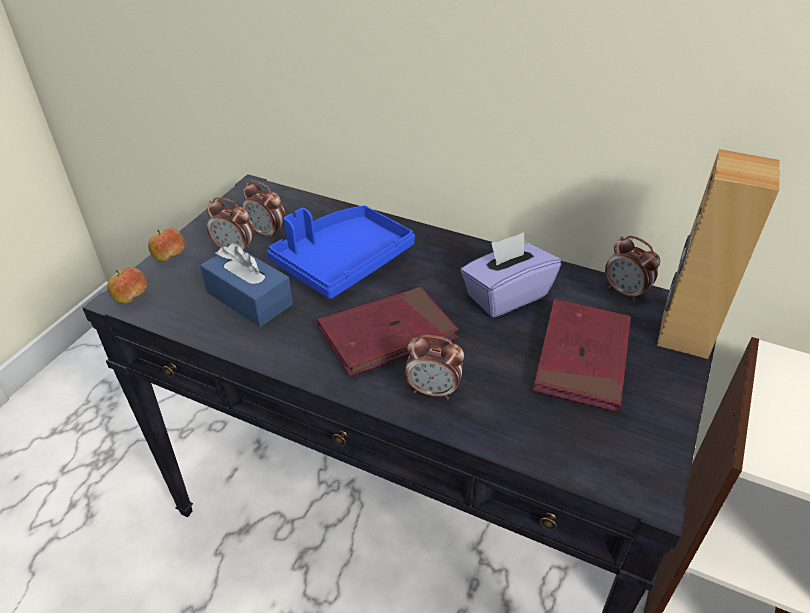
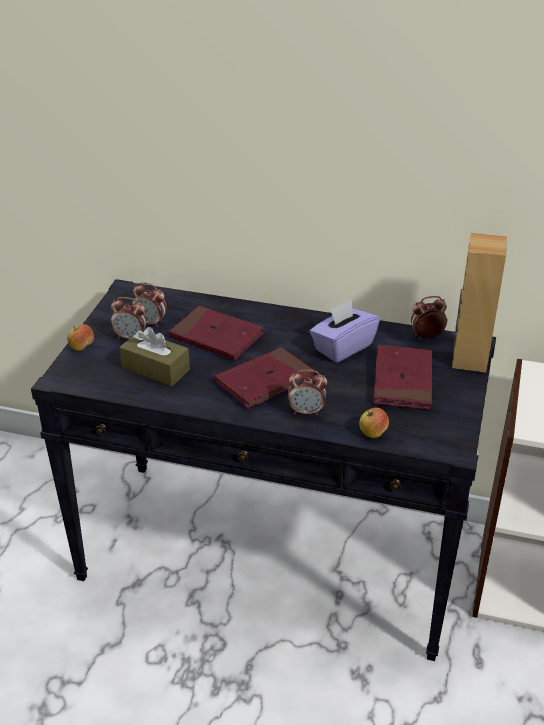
camera: 10 degrees left, 5 degrees down
apple [107,267,147,304] -> apple moved to [359,408,389,438]
blue tissue box [200,243,293,327] -> brown tissue box [119,327,190,387]
blue tray [267,205,415,299] -> red book [169,306,264,361]
alarm clock [605,236,660,302] -> alarm clock turned 135 degrees clockwise [411,296,447,340]

